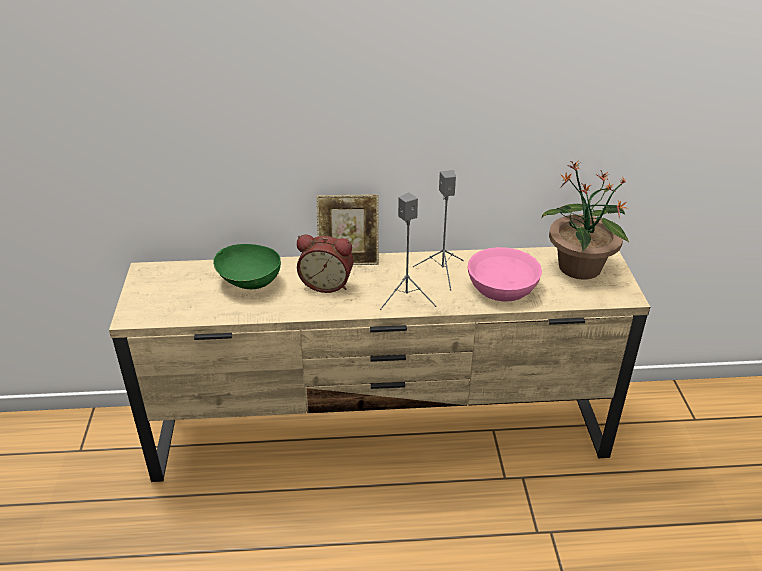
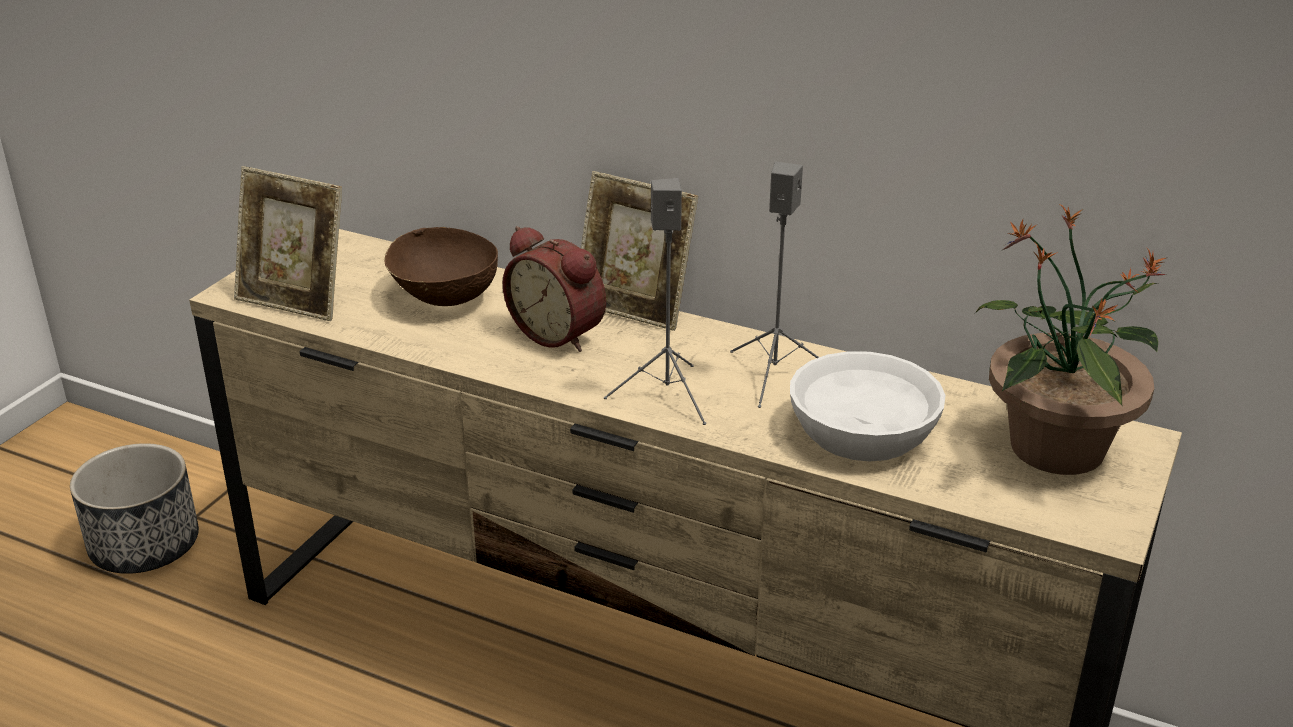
camera: 30 degrees right, 5 degrees down
green bowl [213,244,281,289] -> brown bowl [384,227,498,306]
pink bowl [468,247,542,302] -> white bowl [790,351,946,461]
none -> planter [70,443,199,574]
none -> picture frame [234,166,342,321]

